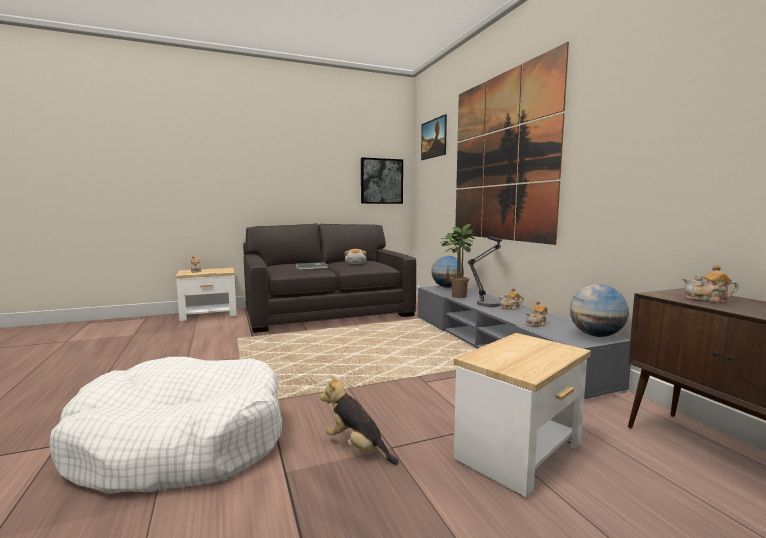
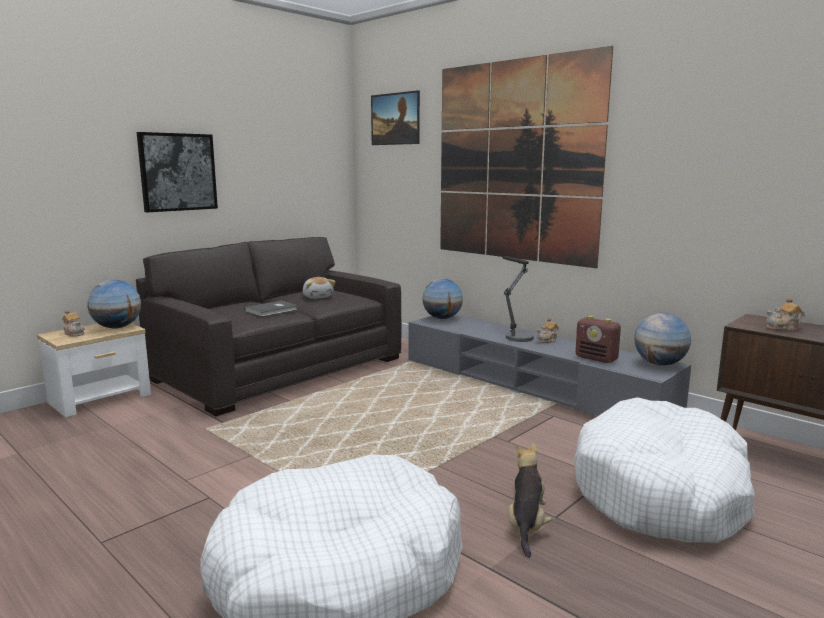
camera: 25 degrees left, 5 degrees up
plush toy [320,375,399,465] -> plush toy turned 90 degrees clockwise [508,443,552,558]
picture [361,157,403,204] -> picture moved to [137,132,218,212]
potted plant [440,224,474,298] -> none
side table [454,333,591,497] -> white dog bed [574,397,755,543]
teapot [526,301,548,327] -> radio [575,316,621,363]
none -> globe [87,280,141,329]

